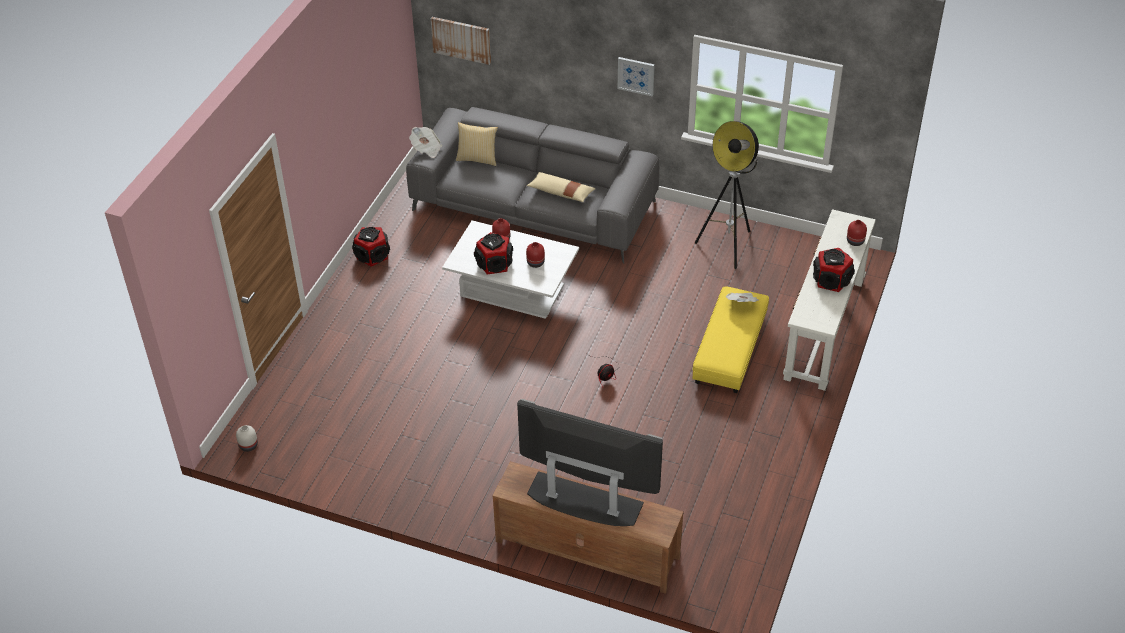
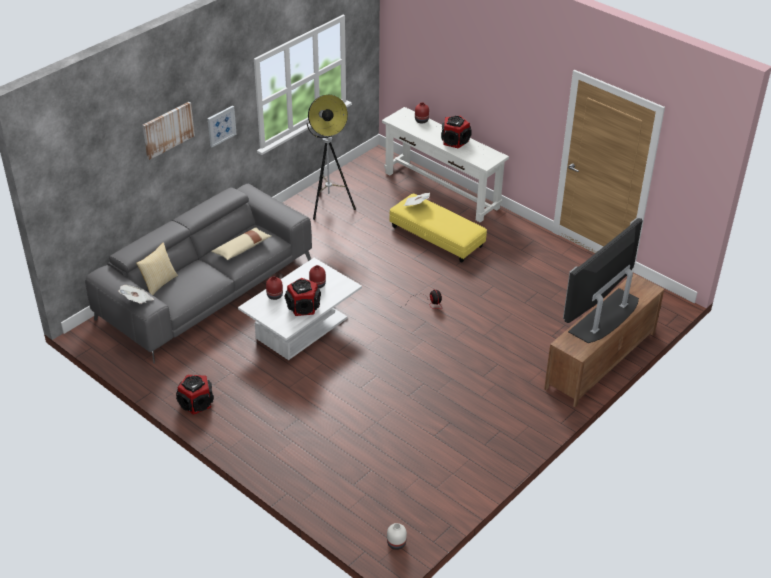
camera: 70 degrees left, 5 degrees down
picture [431,17,491,65] -> picture moved to [143,102,195,160]

